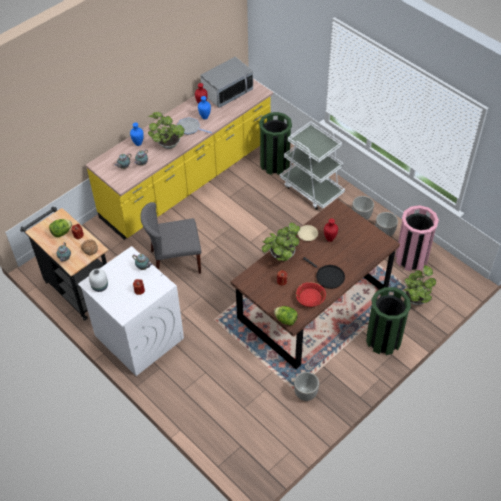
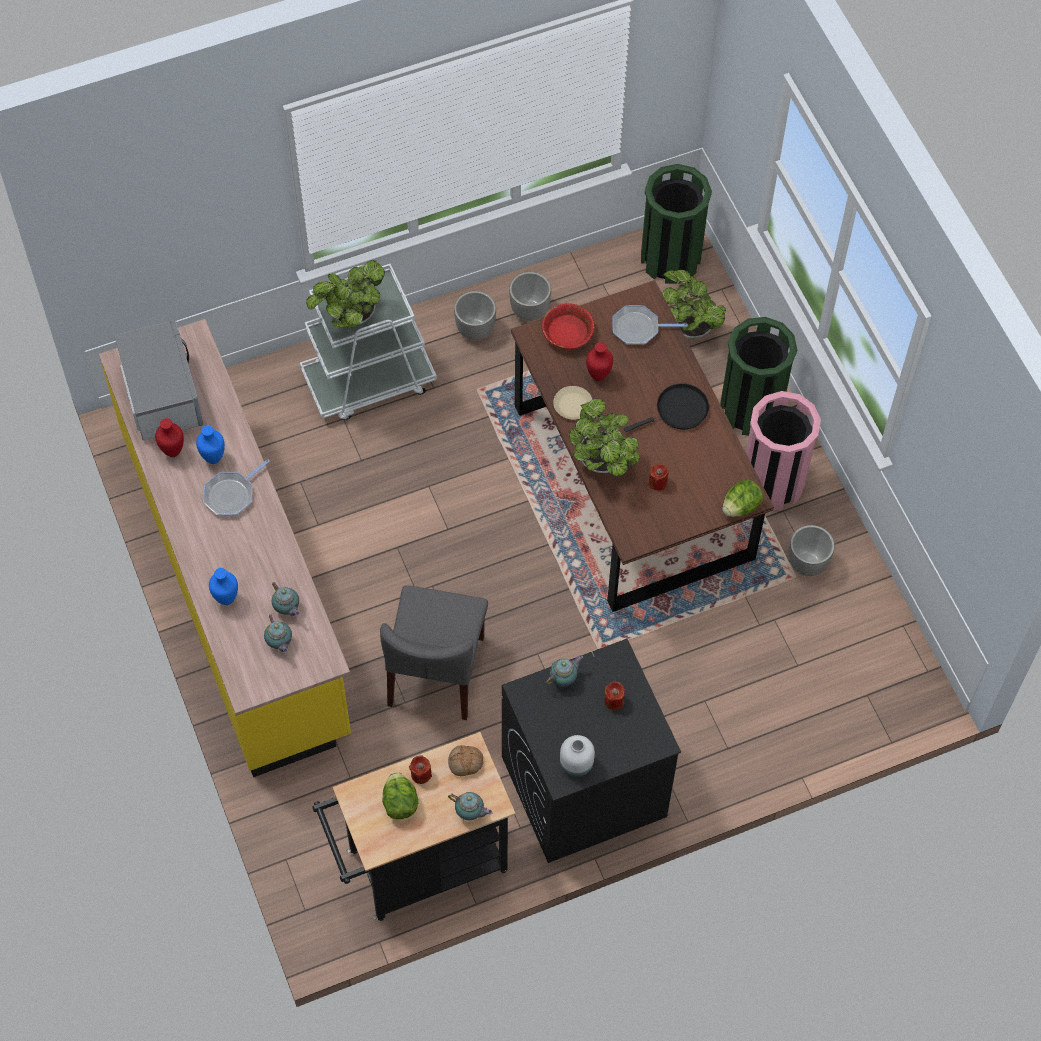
camera: 70 degrees left, 10 degrees up
white washing machine [78,246,184,376] -> black washing machine [502,639,681,863]
potted plant [148,112,185,149] -> potted plant moved to [306,260,385,329]
green trash can [259,112,292,175] -> green trash can moved to [641,164,712,284]
red bowl [296,282,326,307] -> red bowl moved to [542,303,595,350]
pink trash can [395,205,439,271] -> pink trash can moved to [746,391,821,510]
none -> frying pan [612,305,688,345]

